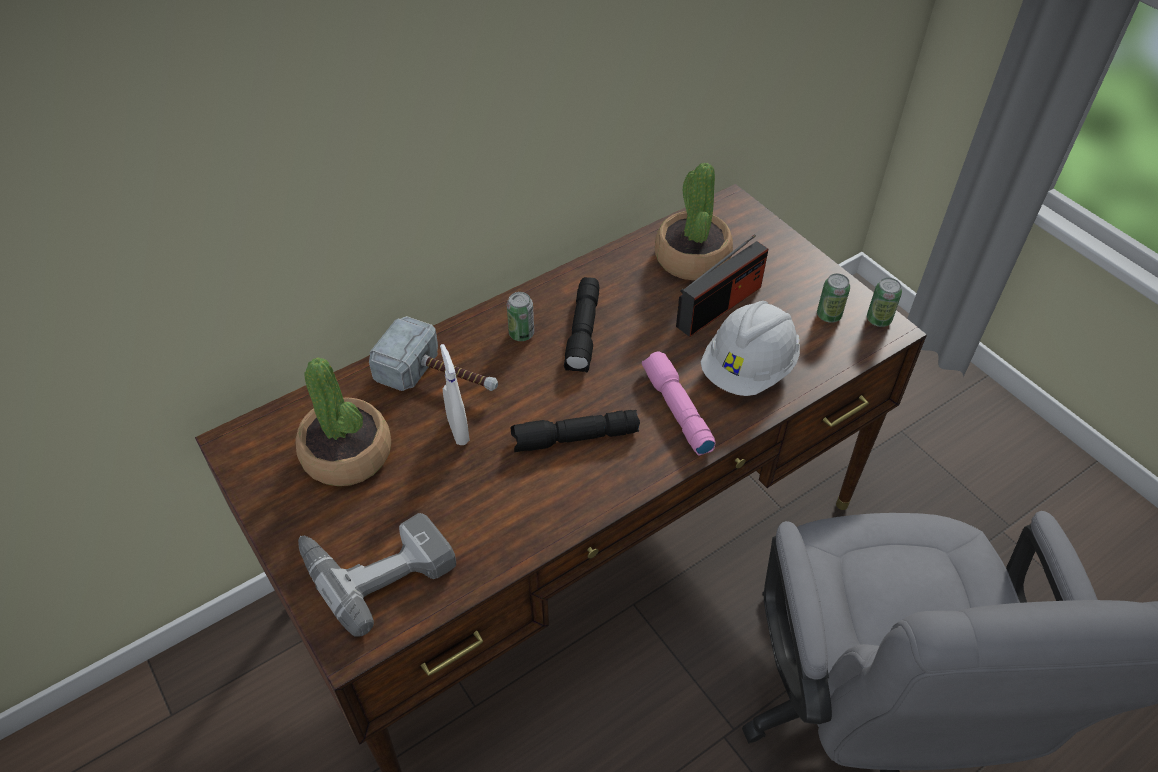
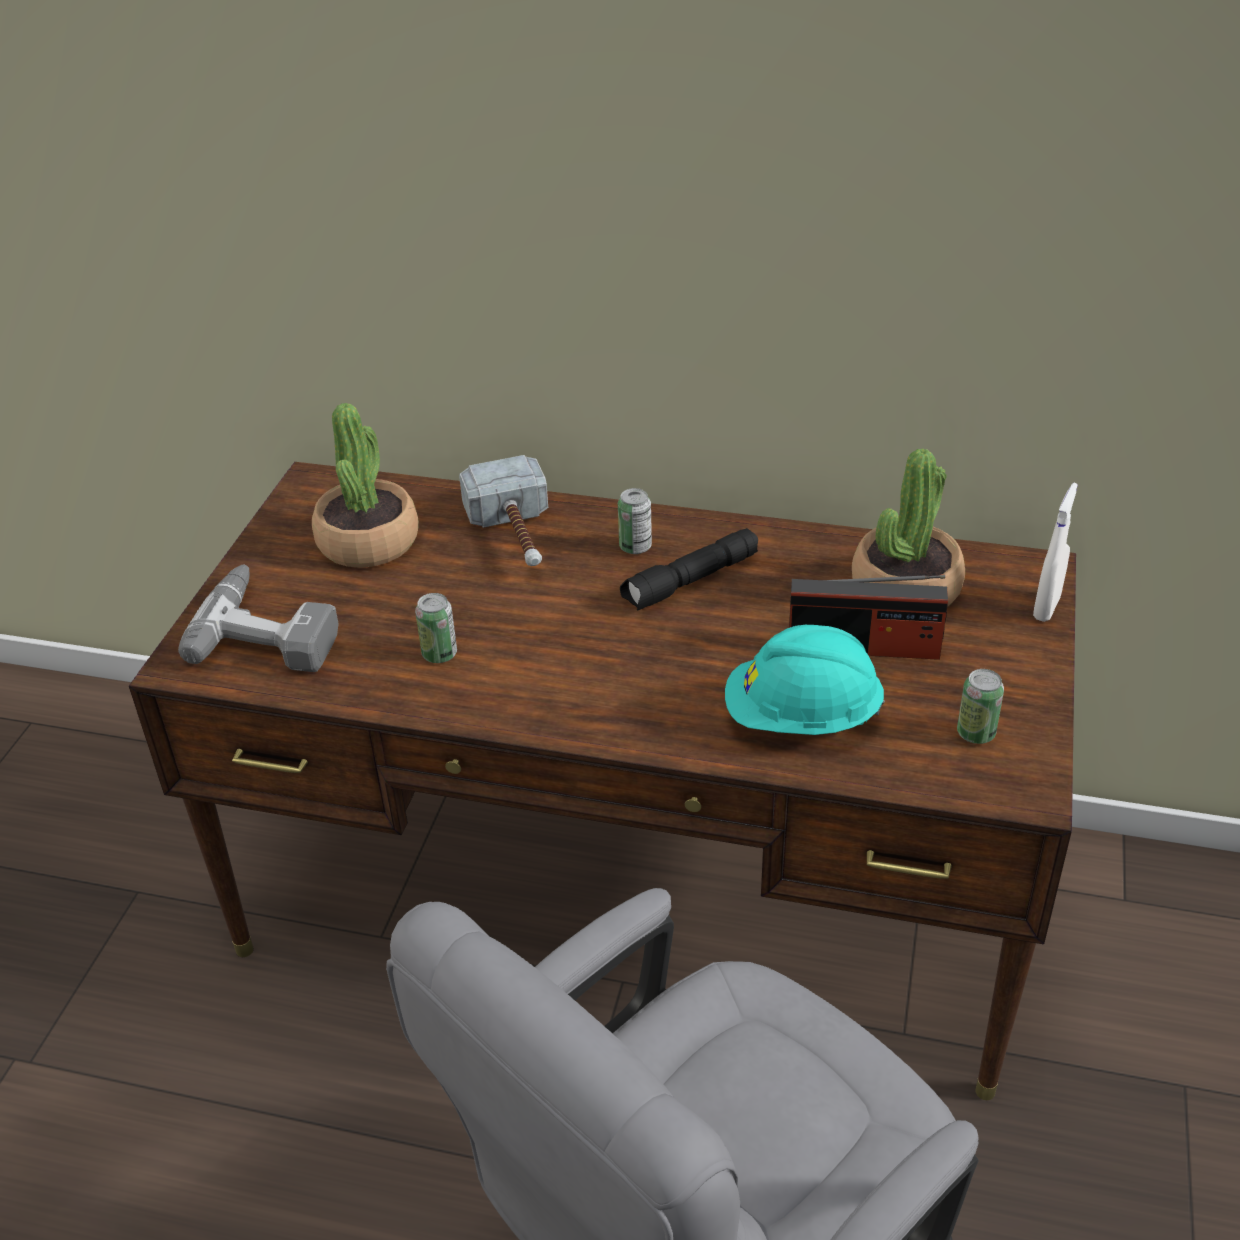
camera: 50 degrees right, 10 degrees down
white spray bottle [440,344,470,445] -> white spray bottle moved to [1033,483,1078,622]
black flashlight [511,410,640,452] -> none
pink flashlight [642,351,716,456] -> none
white hard hat [701,301,800,396] -> turquoise hard hat [725,625,885,735]
can [867,278,902,327] -> can moved to [415,593,457,663]

